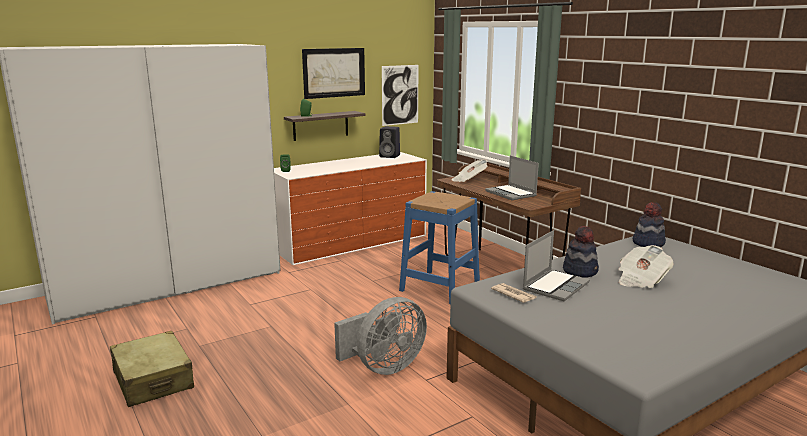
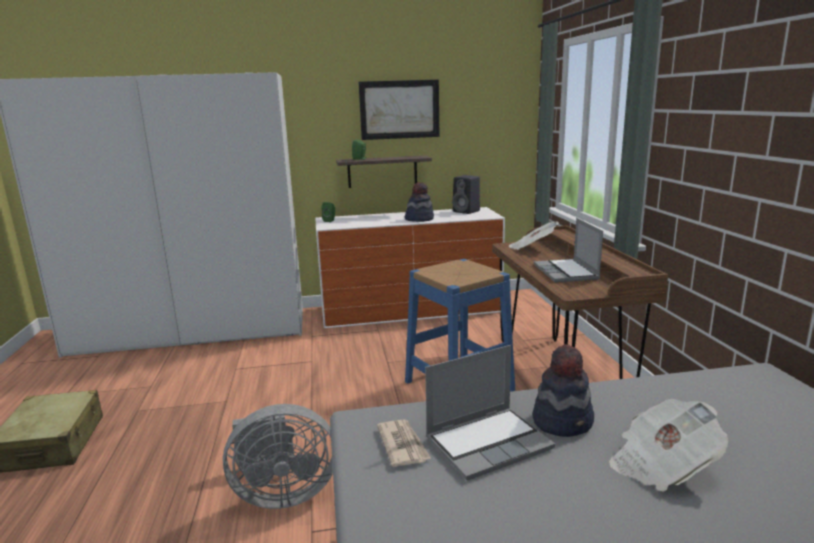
camera: 25 degrees right, 0 degrees up
picture [382,65,419,126] -> none
hat [633,202,666,247] -> hat moved to [405,182,434,222]

